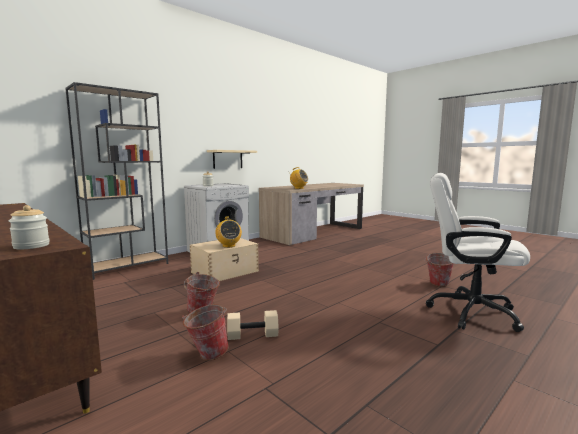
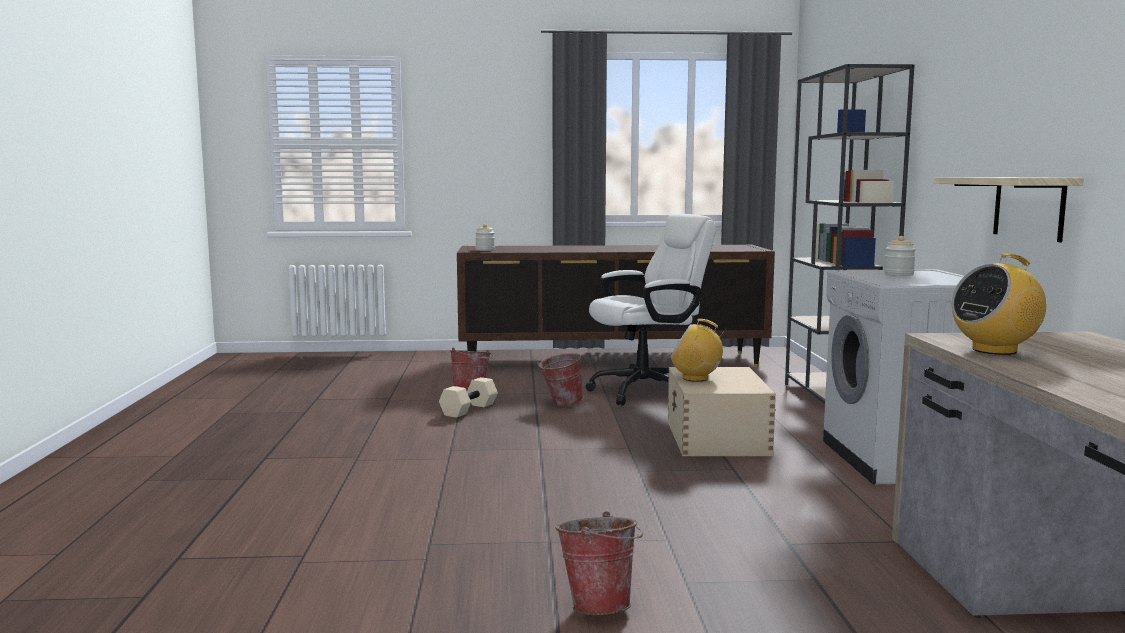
camera: 130 degrees right, 0 degrees up
bucket [424,253,454,287] -> bucket moved to [556,511,643,615]
white office chair [426,173,530,332] -> white office chair moved to [585,214,716,406]

